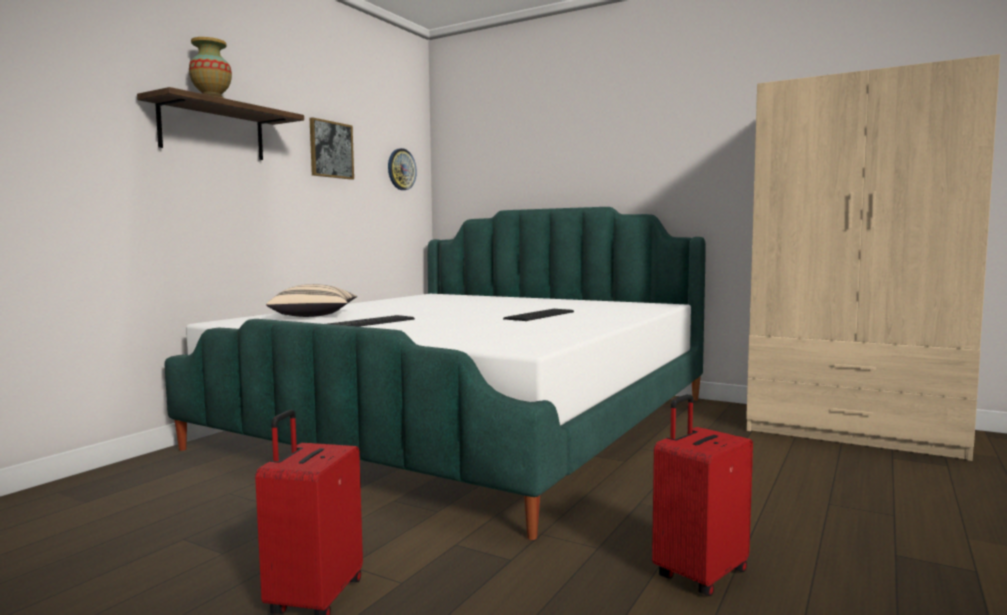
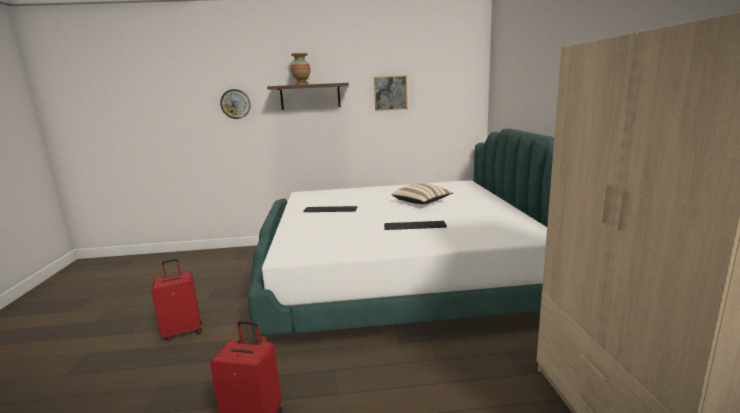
camera: 55 degrees right, 10 degrees up
beige pillow [266,284,357,317] -> beige pillow moved to [392,183,453,204]
wall clock [388,148,417,190] -> wall clock moved to [220,89,251,119]

